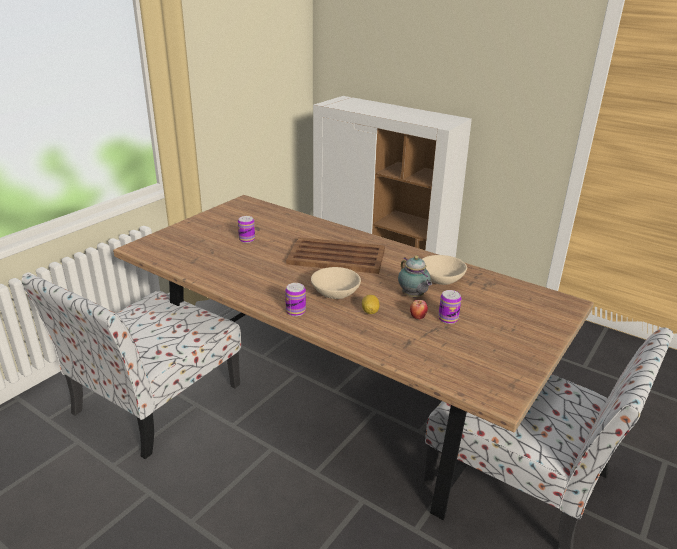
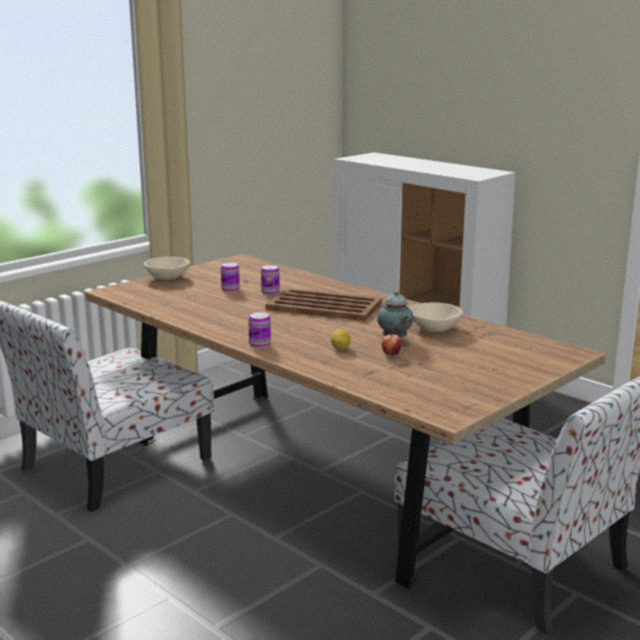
camera: 10 degrees right, 10 degrees down
beige bowl [311,267,361,299] -> beige bowl moved to [144,257,190,280]
can [438,290,462,324] -> can moved to [261,265,280,295]

